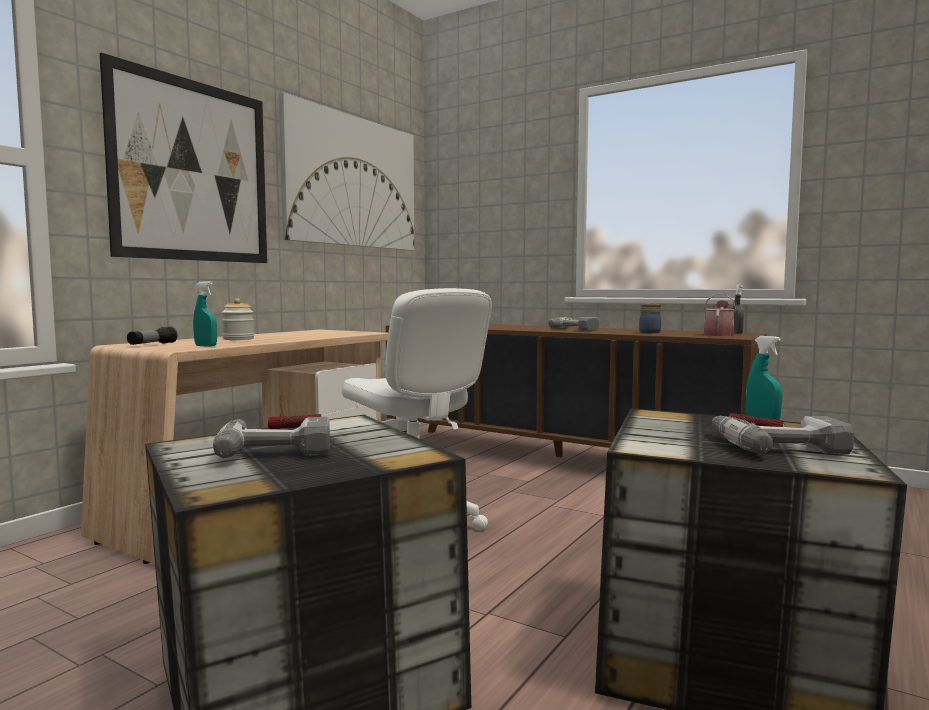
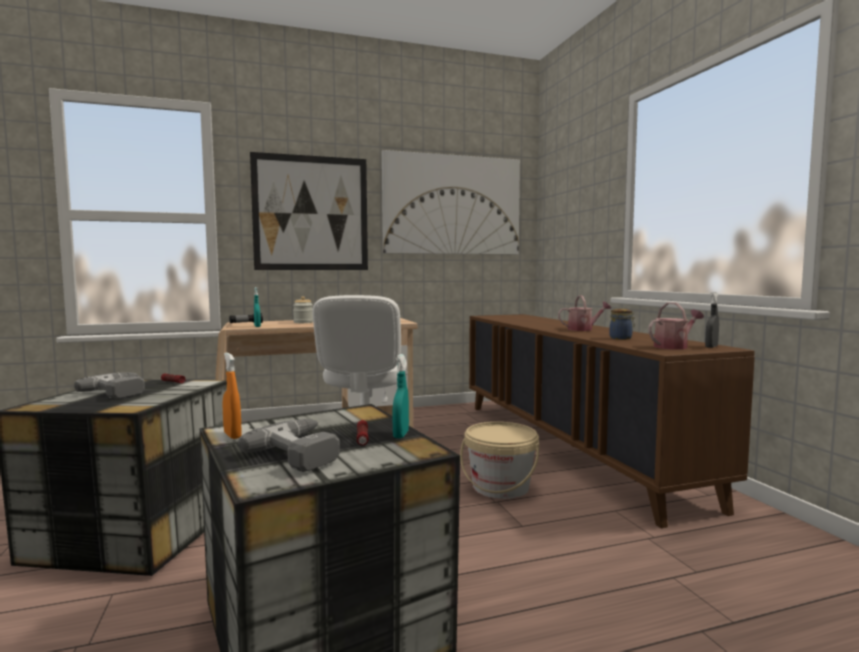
camera: 40 degrees right, 0 degrees up
power drill [548,317,599,331] -> watering can [558,295,611,331]
none -> orange spray bottle [222,353,241,439]
none -> beige bucket [460,422,539,499]

